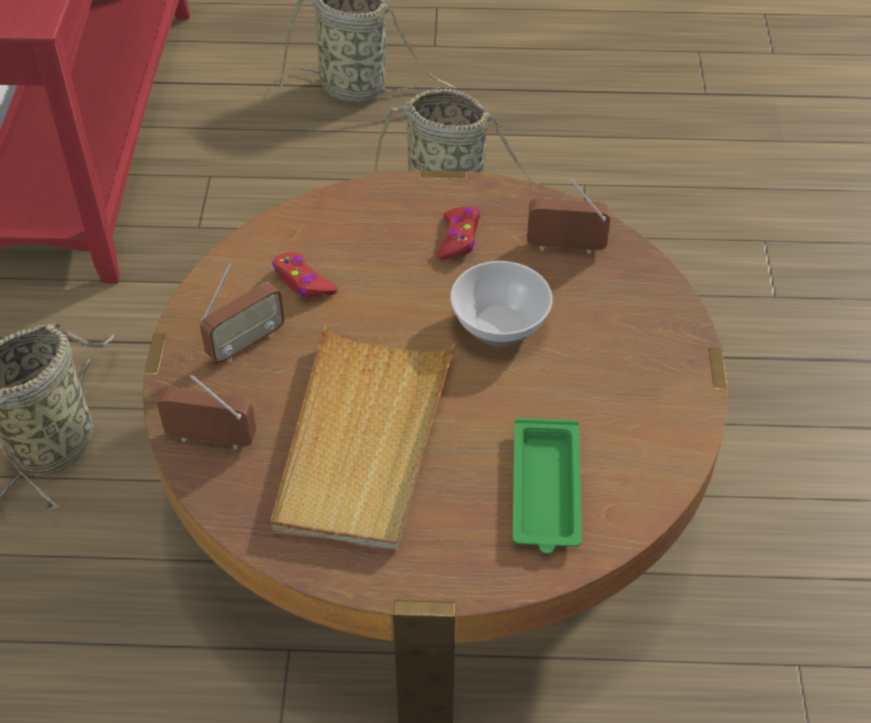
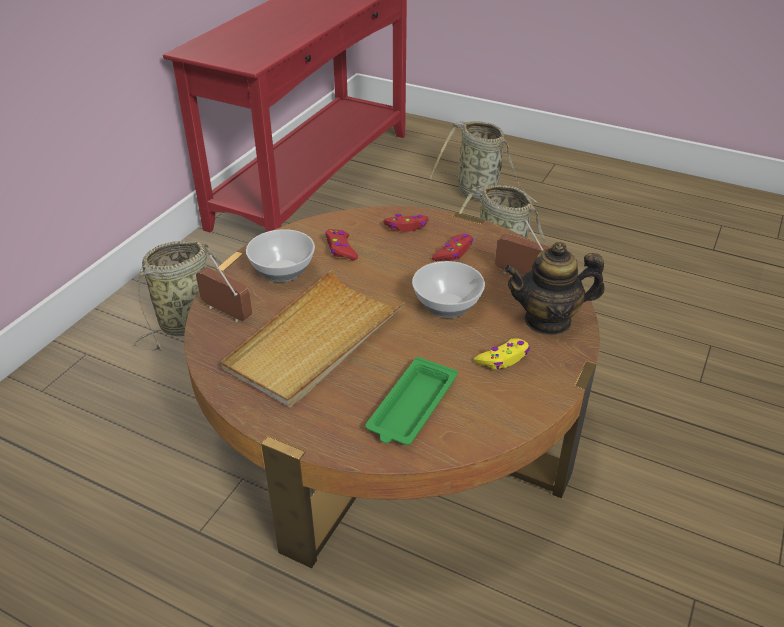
camera: 25 degrees right, 10 degrees down
radio [200,264,285,363] -> bowl [246,229,315,282]
none -> red game controller [383,214,428,232]
none -> yellow game controller [474,338,530,369]
none -> teapot [504,242,605,335]

